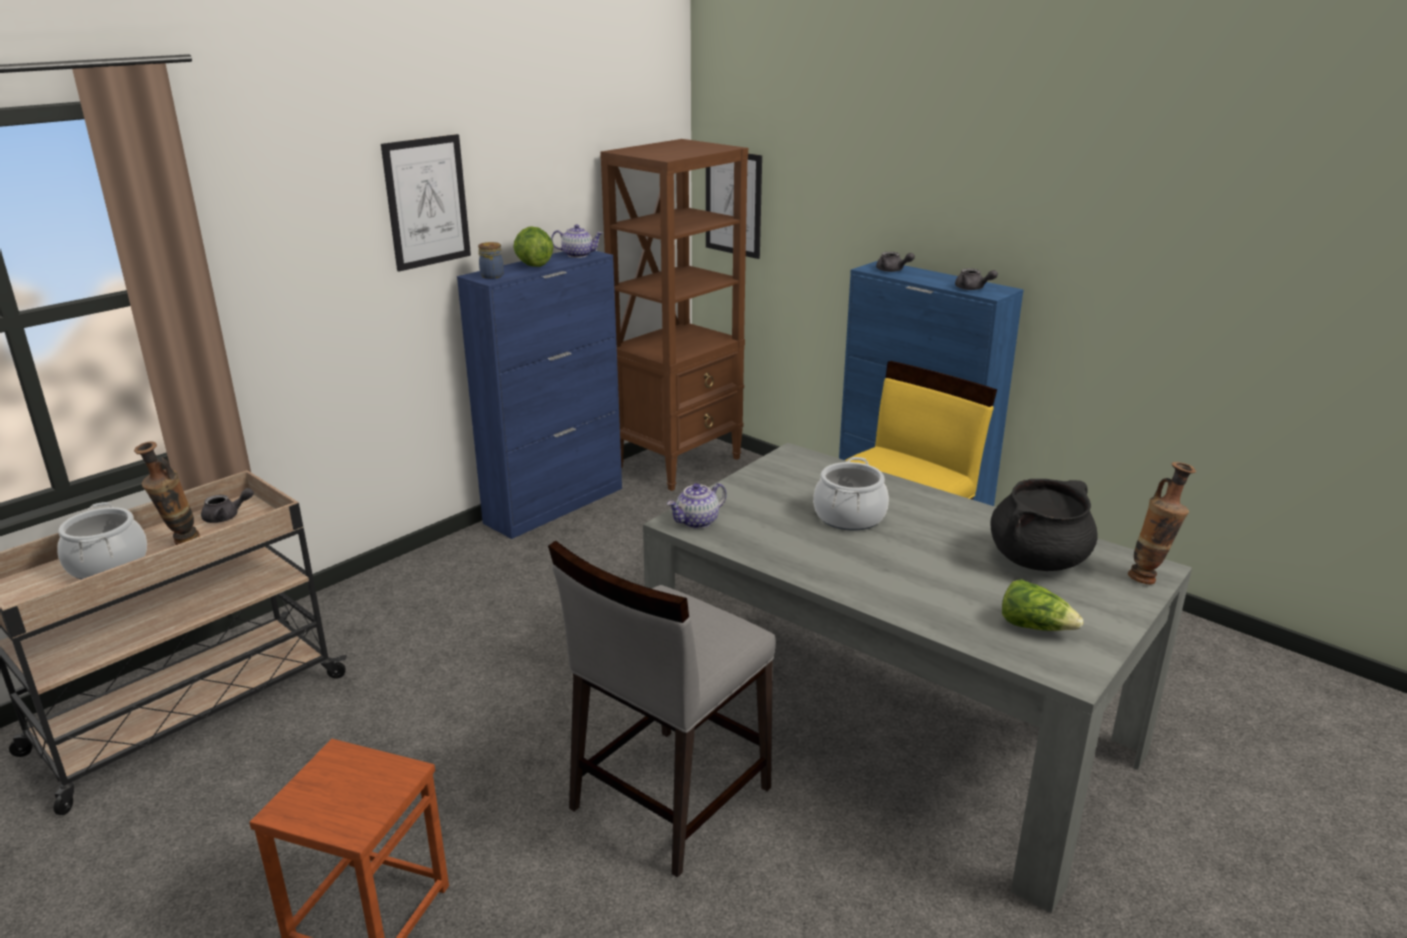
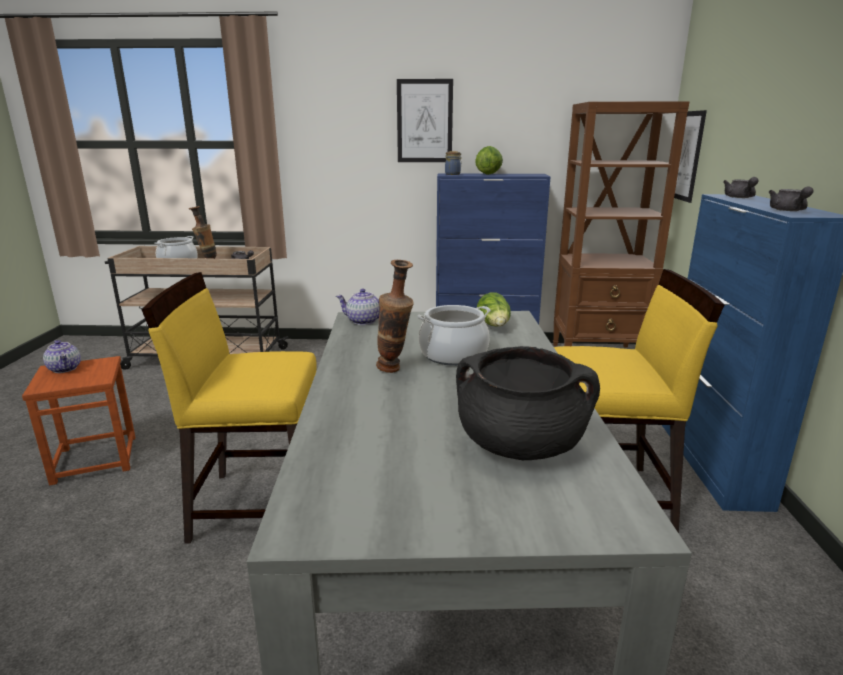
camera: 50 degrees right, 5 degrees down
grey chair [548,540,776,878] -> yellow chair [142,272,317,544]
teapot [551,224,603,258] -> teapot moved to [43,340,81,373]
lettuce [1002,579,1083,631] -> lettuce moved to [477,292,511,327]
vase [1128,462,1196,584] -> vase moved to [376,260,414,373]

